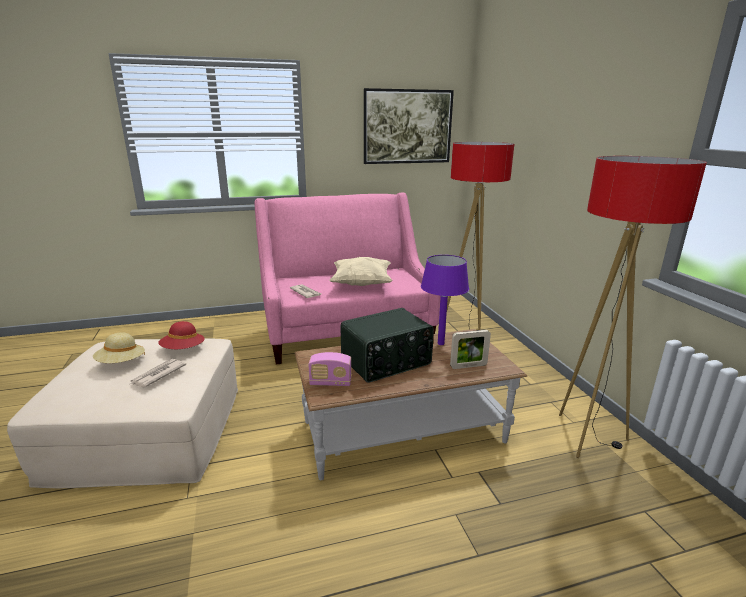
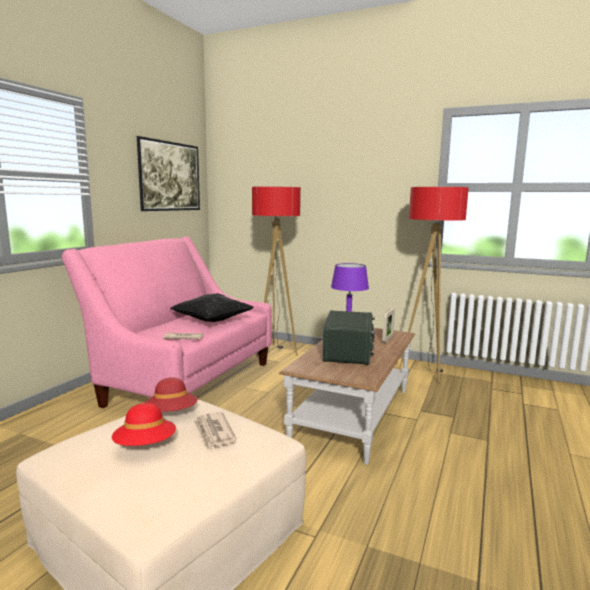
camera: 50 degrees left, 10 degrees down
beige hat [93,332,145,363] -> red hat [112,403,176,446]
radio [308,352,352,386] -> none
beige pillow [329,257,393,286] -> black pillow [170,293,253,322]

